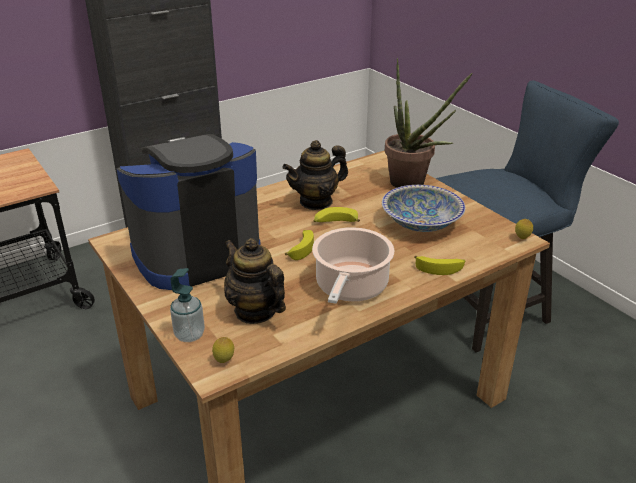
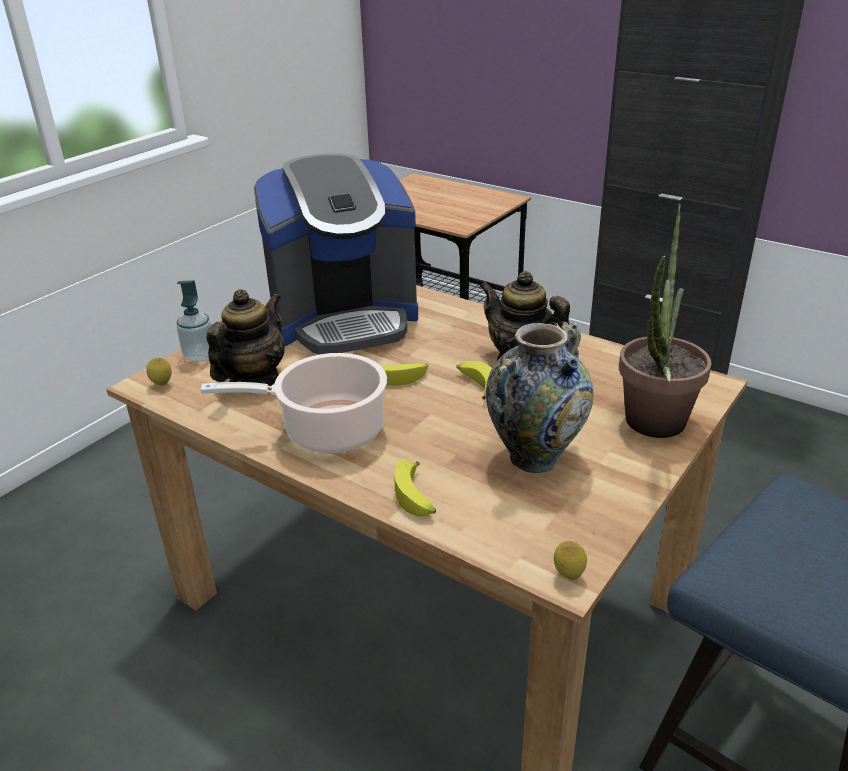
camera: 70 degrees right, 0 degrees up
coffee machine [117,134,260,290] -> coffee machine turned 120 degrees clockwise [254,153,418,355]
bowl [382,185,466,232] -> vase [486,322,594,473]

